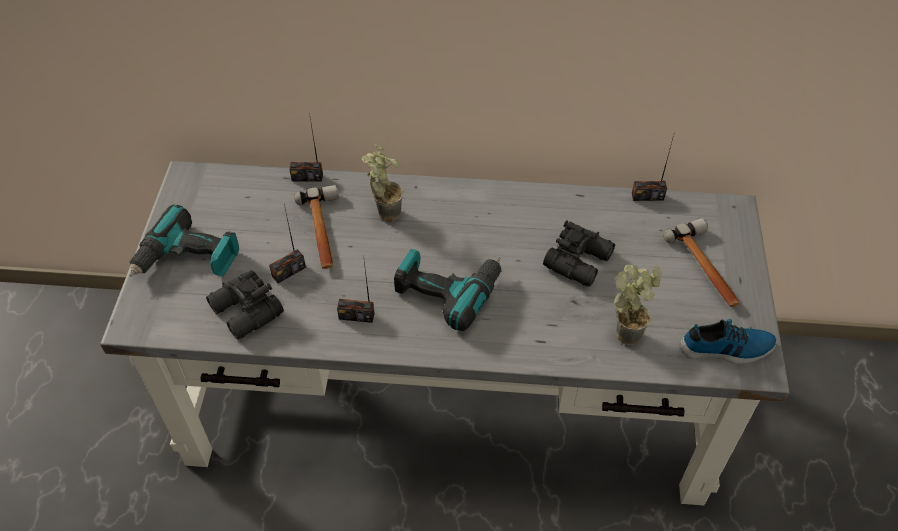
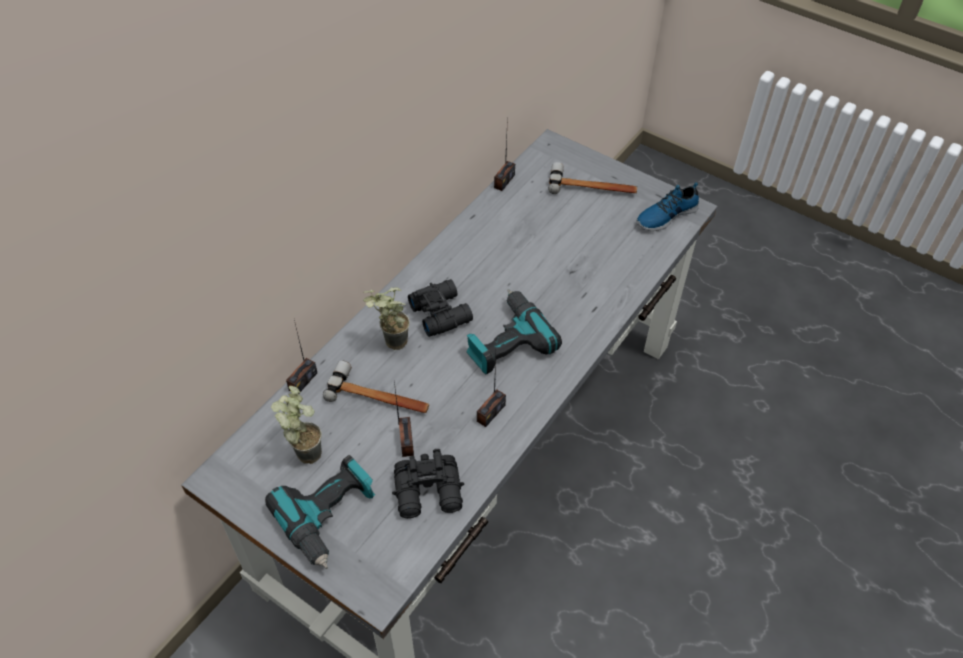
camera: 60 degrees left, 0 degrees up
black binoculars [543,220,615,287] -> black binoculars moved to [408,279,473,337]
potted plant [614,264,662,346] -> potted plant moved to [271,386,322,464]
shoe [680,319,777,364] -> shoe turned 150 degrees counterclockwise [636,182,699,231]

